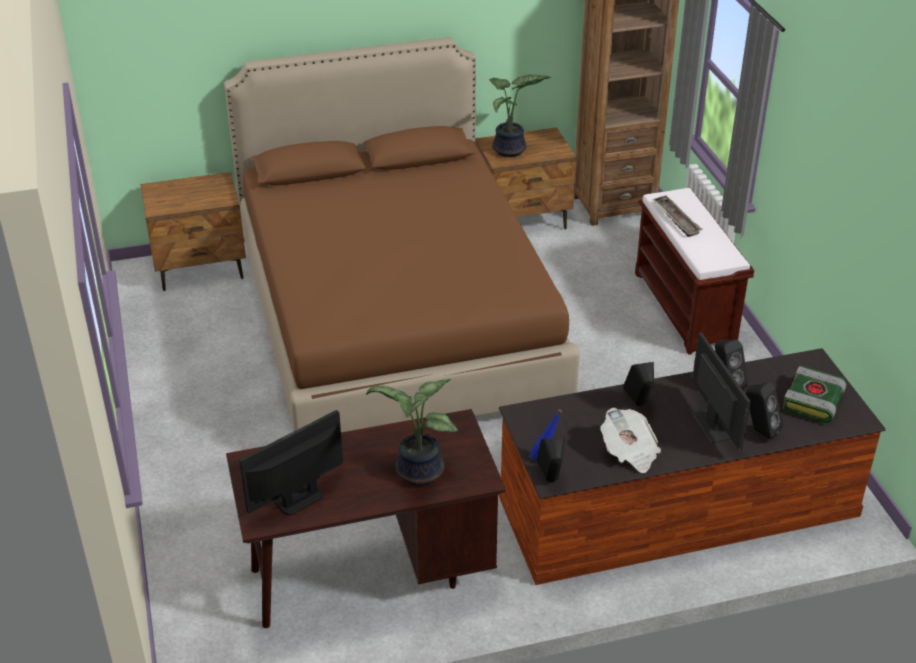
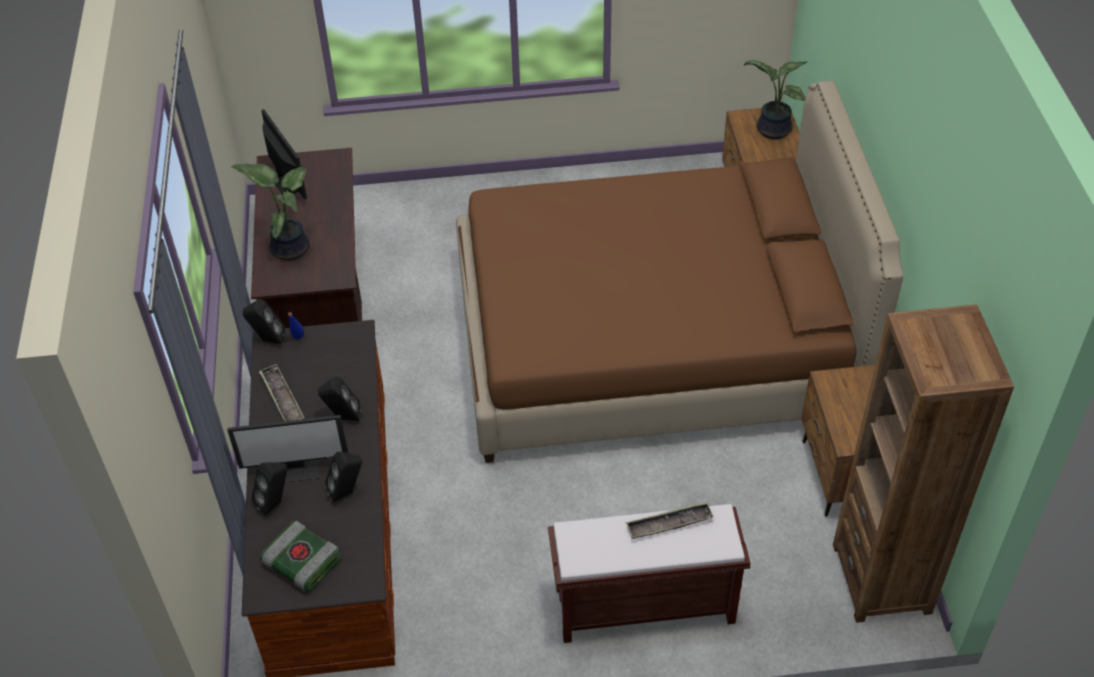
camera: 100 degrees right, 10 degrees up
potted plant [489,74,551,157] -> potted plant moved to [744,60,807,139]
newspaper [600,408,661,473] -> tray [259,364,305,421]

